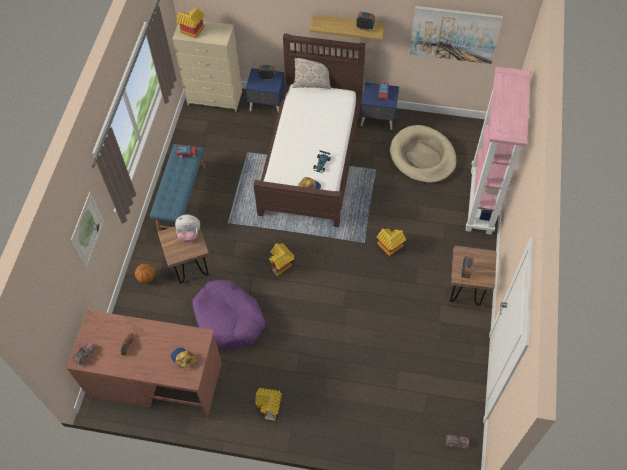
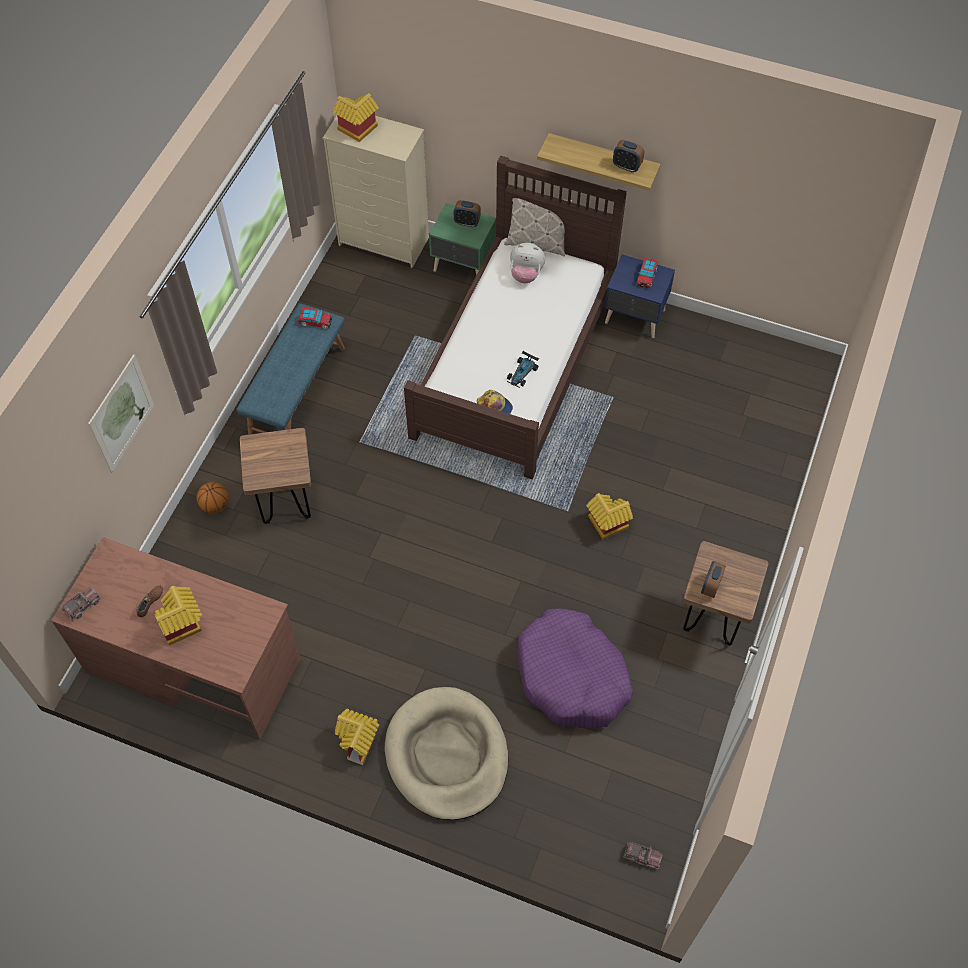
camera: 10 degrees right, 0 degrees up
cap [170,348,197,368] -> none
plush toy [175,215,200,242] -> plush toy moved to [510,243,545,283]
purple dog bed [192,280,266,349] -> purple dog bed moved to [518,609,633,729]
blue nightstand [246,68,285,112] -> green nightstand [429,203,496,275]
toy house [269,243,295,276] -> toy house moved to [155,586,202,646]
beige dog bed [390,125,457,183] -> beige dog bed moved to [385,687,508,820]
picture [410,6,503,64] -> none
pink bookcase [466,67,530,235] -> none

